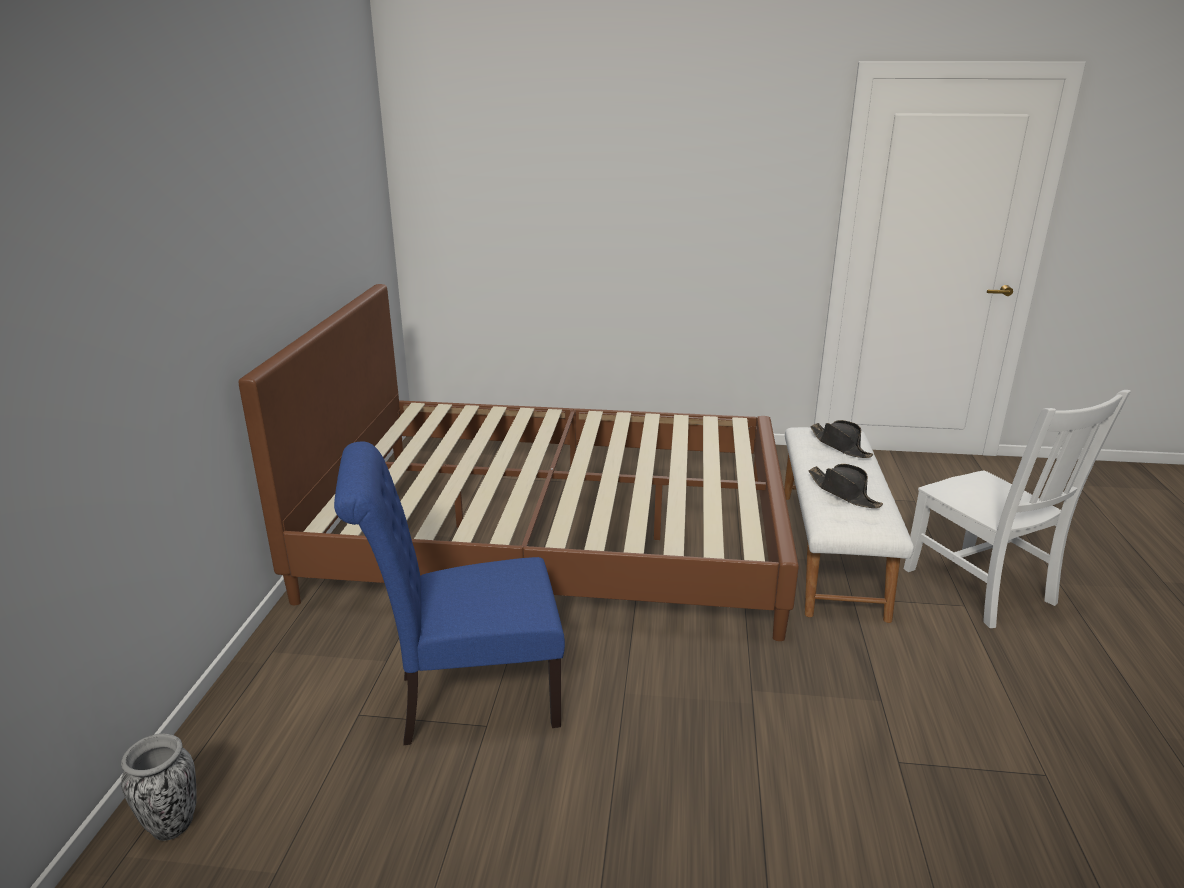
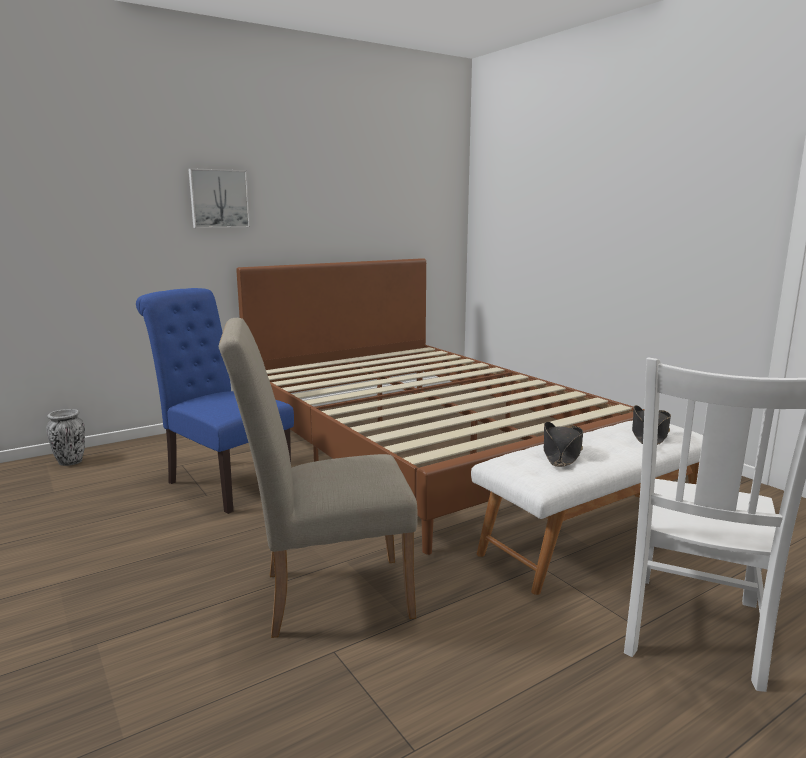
camera: 50 degrees right, 10 degrees down
none -> picture [189,168,250,228]
none -> beige chair [218,318,418,638]

